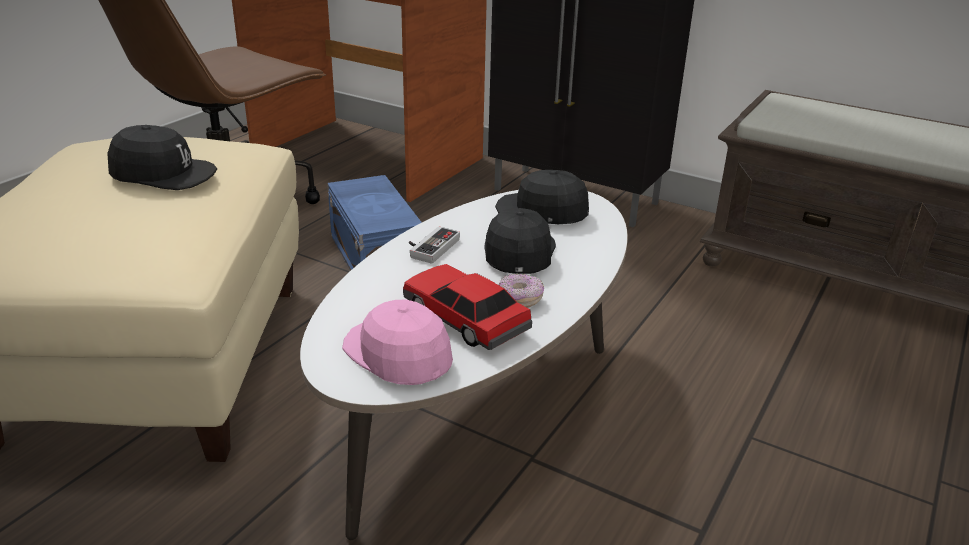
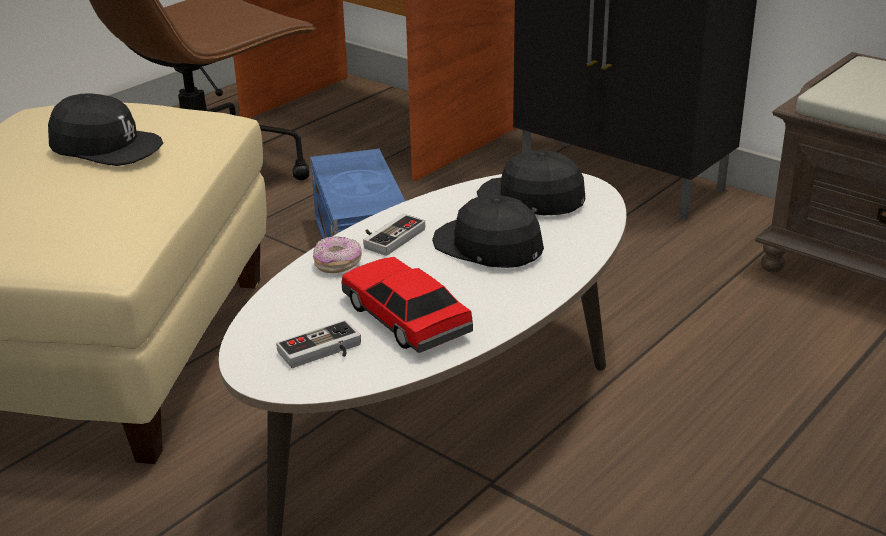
camera: 10 degrees right, 0 degrees up
pink cap [342,299,453,385] -> game controller [276,320,361,368]
black cap [484,208,556,274] -> black cap turned 60 degrees counterclockwise [432,195,544,268]
donut [499,274,544,308] -> donut moved to [313,236,362,273]

